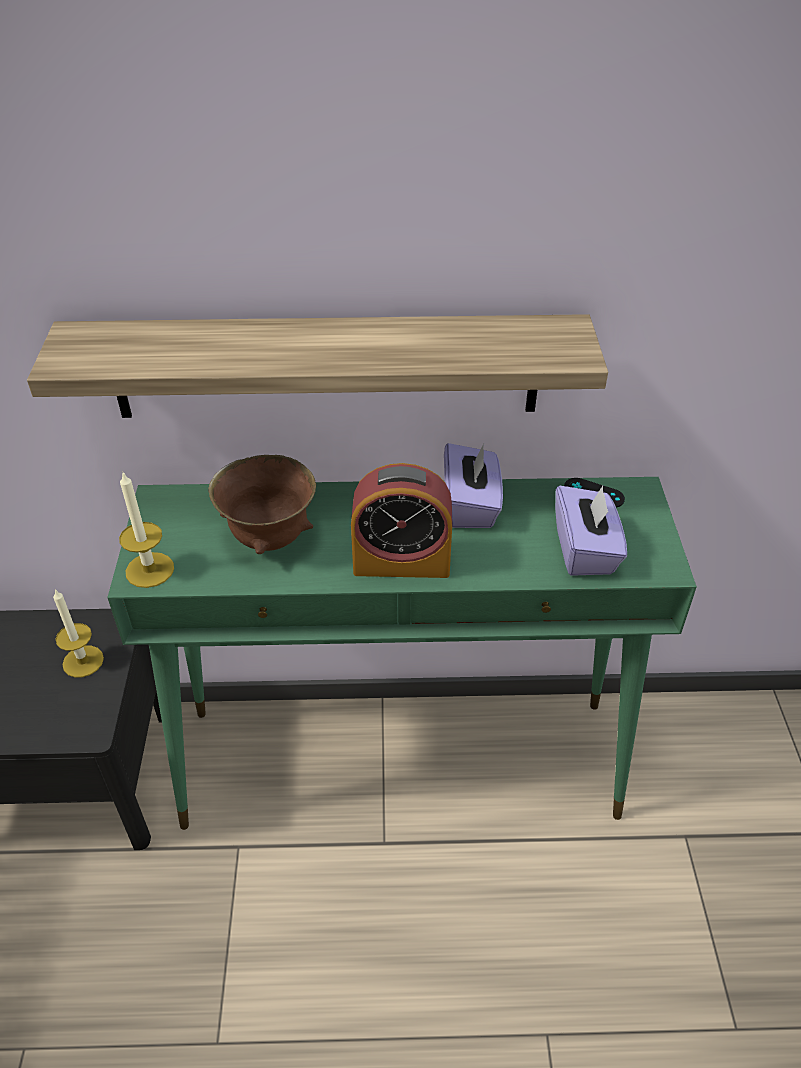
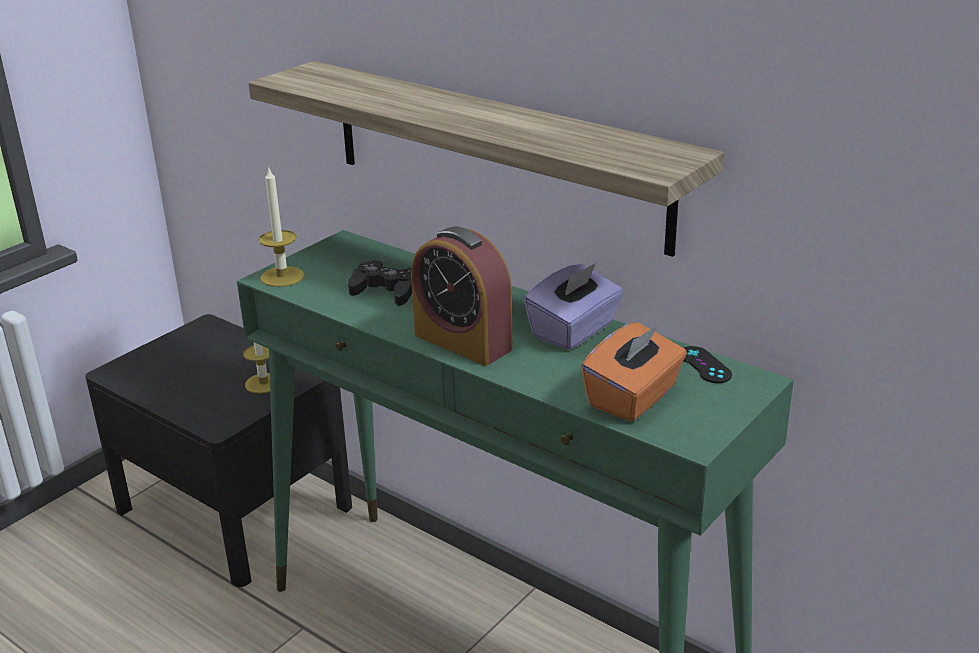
camera: 40 degrees right, 15 degrees down
brown bowl [208,455,316,554] -> black game controller [348,260,412,306]
purple tissue box [555,485,627,576] -> orange tissue box [581,322,687,422]

